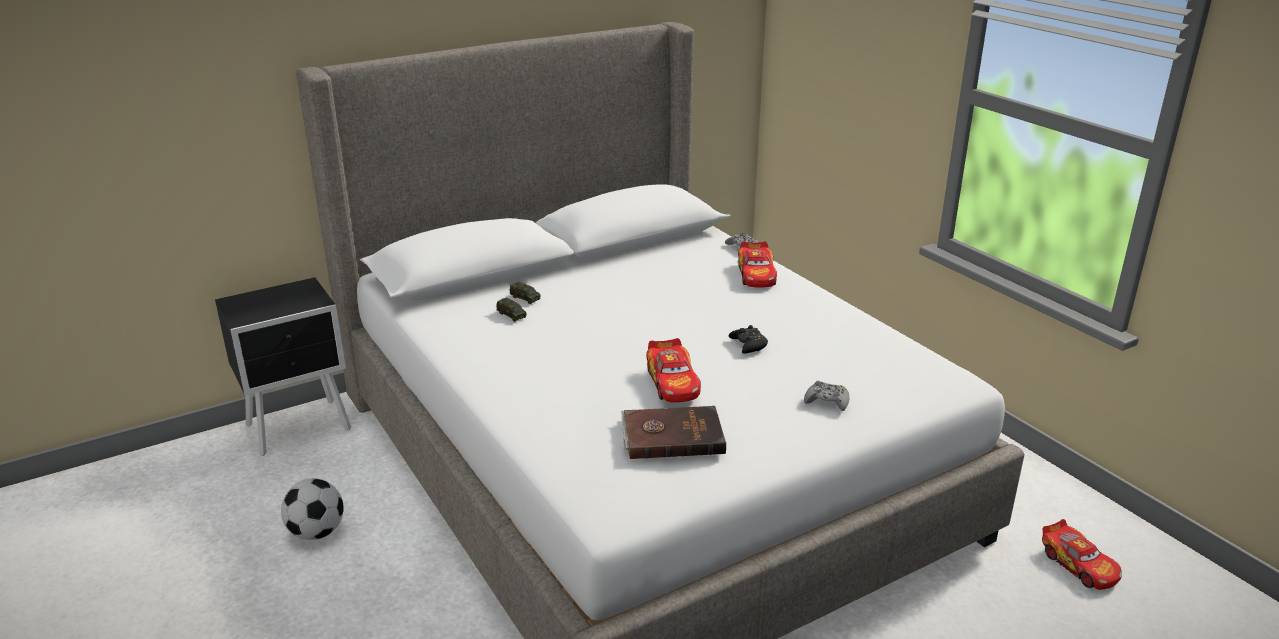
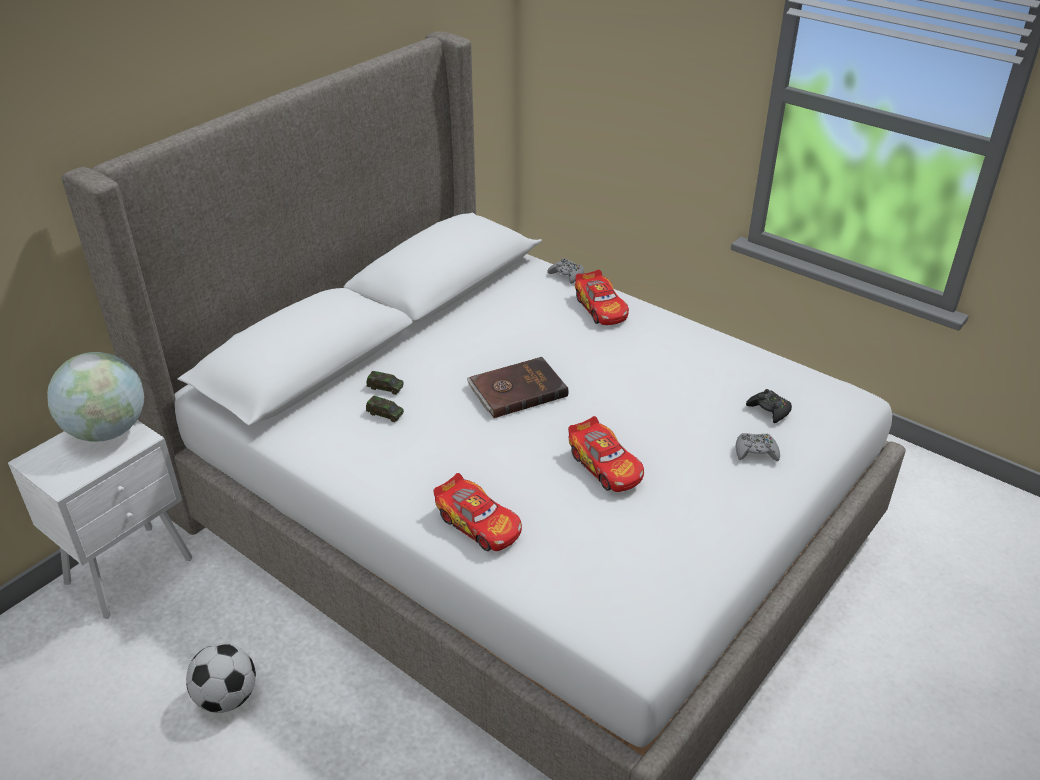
camera: 20 degrees left, 10 degrees up
black nightstand [215,277,351,456] -> white nightstand [8,420,192,619]
brown book [621,406,726,459] -> brown book moved to [467,357,568,418]
black game controller [729,325,768,354] -> black game controller moved to [746,389,792,423]
toy car [1042,519,1122,590] -> toy car moved to [433,473,522,551]
none -> globe [47,352,144,442]

